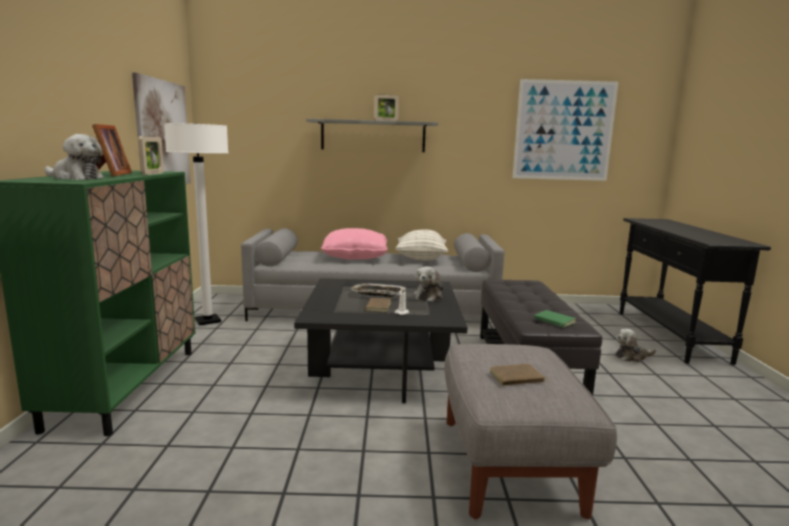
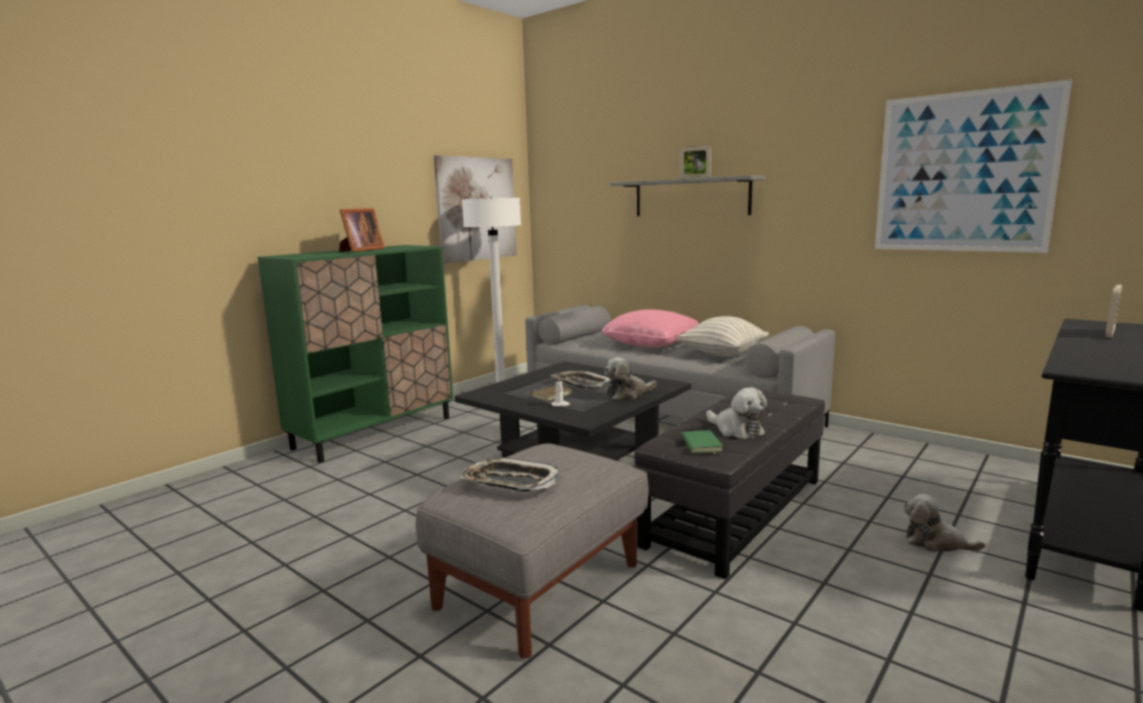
camera: 40 degrees right, 0 degrees up
plush toy [45,134,104,180] -> plush toy moved to [706,387,767,439]
picture frame [138,136,164,175] -> picture frame moved to [1105,285,1122,338]
brown book [490,363,550,386] -> tray [461,457,560,492]

